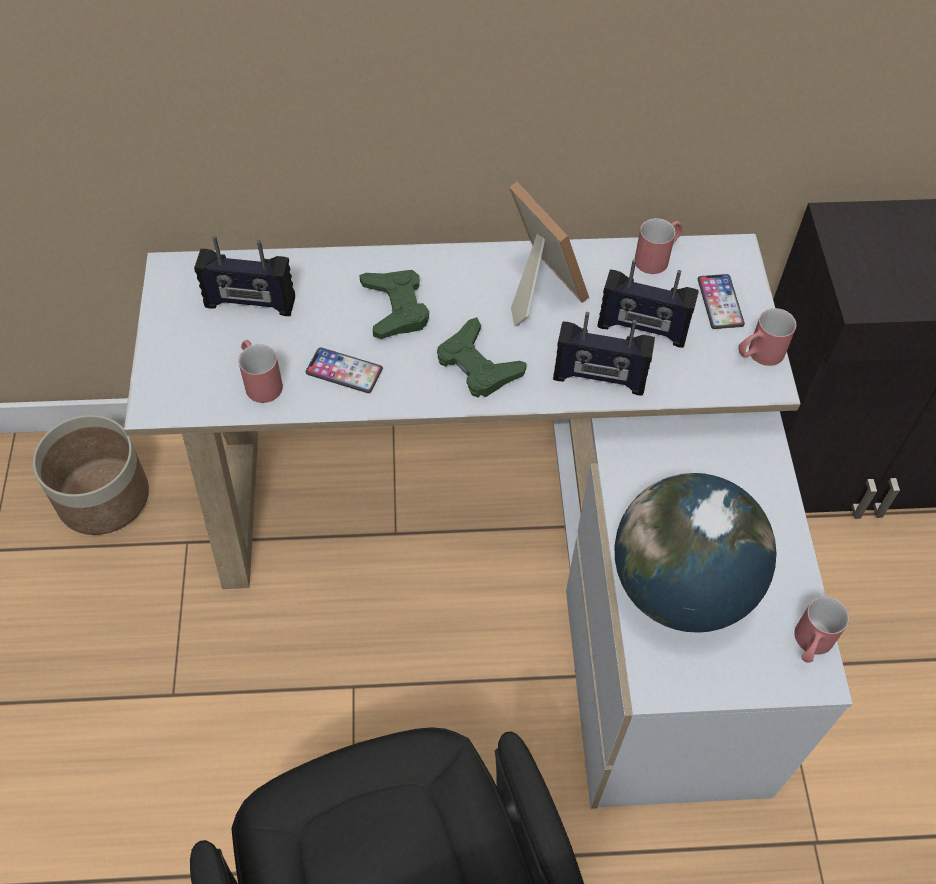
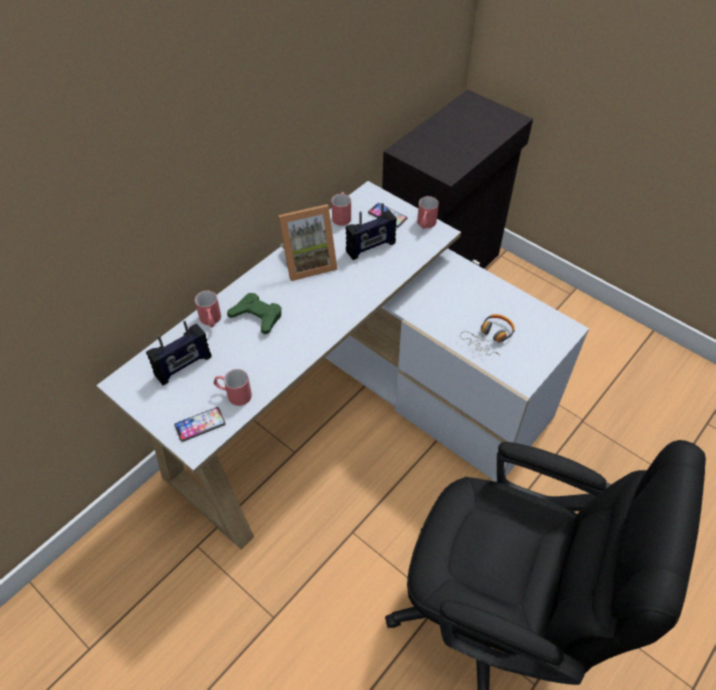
camera: 45 degrees left, 5 degrees down
planter [33,415,149,535] -> none
phone [305,347,383,393] -> phone moved to [174,407,226,442]
green game controller [437,317,527,398] -> none
picture frame [509,182,589,327] -> picture frame turned 150 degrees clockwise [278,204,338,281]
radio [553,312,655,396] -> none
globe [615,473,777,633] -> headphones [460,314,515,355]
red mug [795,596,849,663] -> red mug moved to [195,291,221,327]

